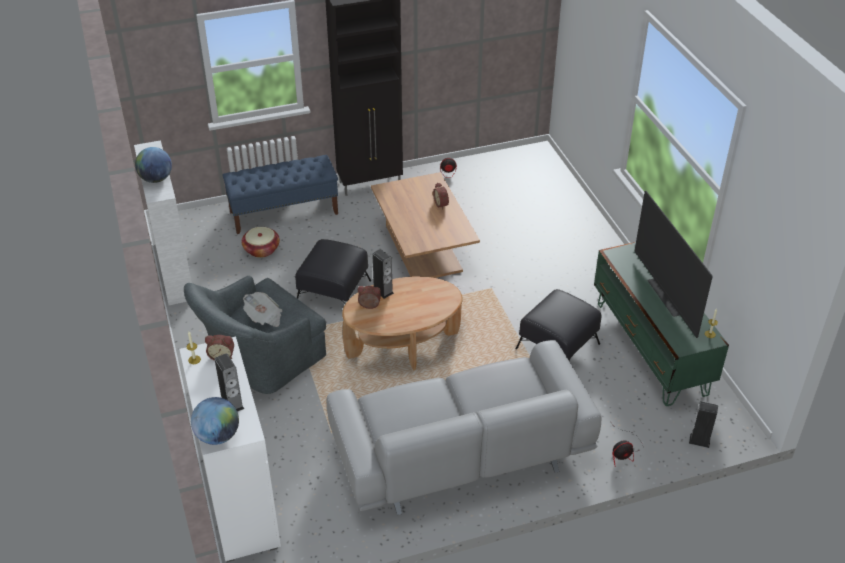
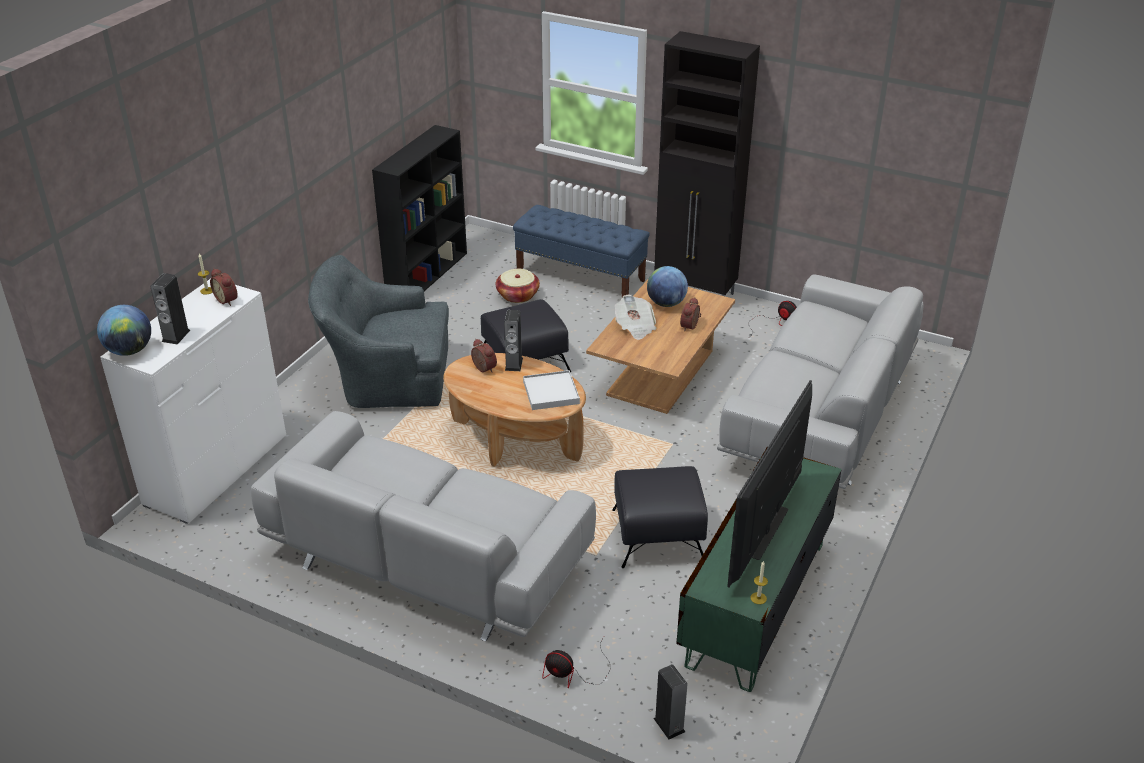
camera: 45 degrees right, 5 degrees down
white bookcase [134,140,192,305] -> black bookcase [372,125,467,291]
globe [135,147,172,183] -> globe moved to [647,266,688,307]
newspaper [243,292,282,327] -> newspaper moved to [615,295,657,340]
none -> white tray [523,370,580,410]
none -> grey sofa [717,274,923,489]

